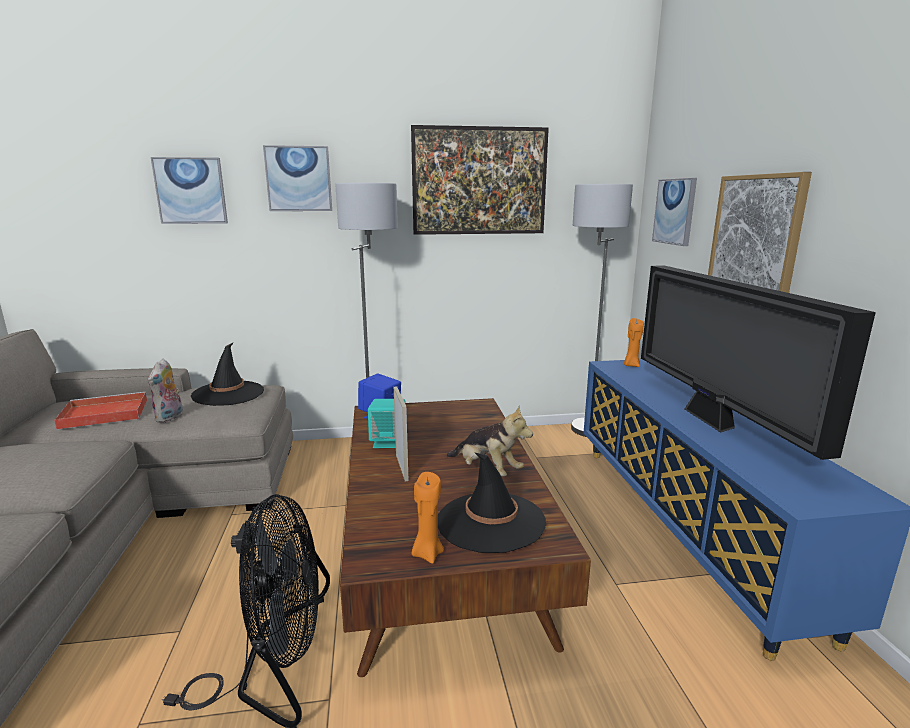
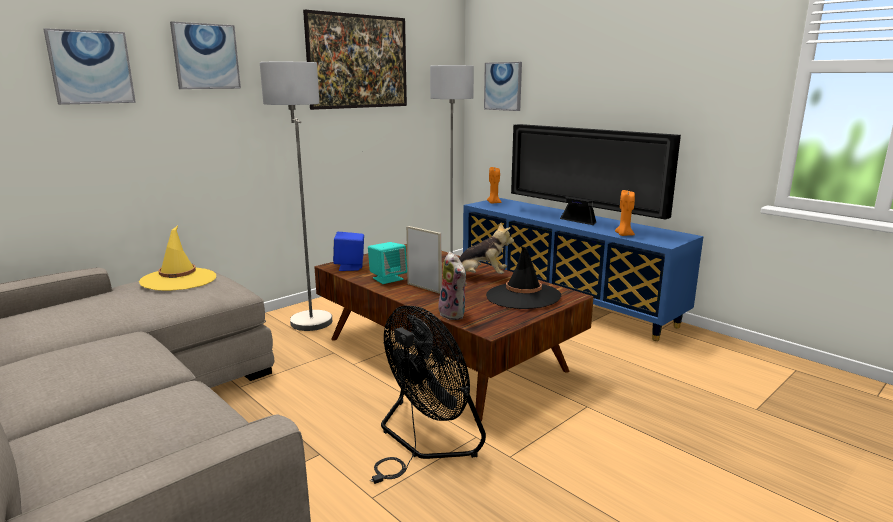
camera: 35 degrees left, 0 degrees up
red tray [54,392,147,429] -> none
plush toy [148,359,183,423] -> plush toy moved to [439,252,467,320]
black hat [191,342,264,406] -> yellow hat [139,226,216,291]
orange candle [412,472,444,564] -> orange candle moved to [615,190,635,236]
picture [708,172,812,293] -> none

